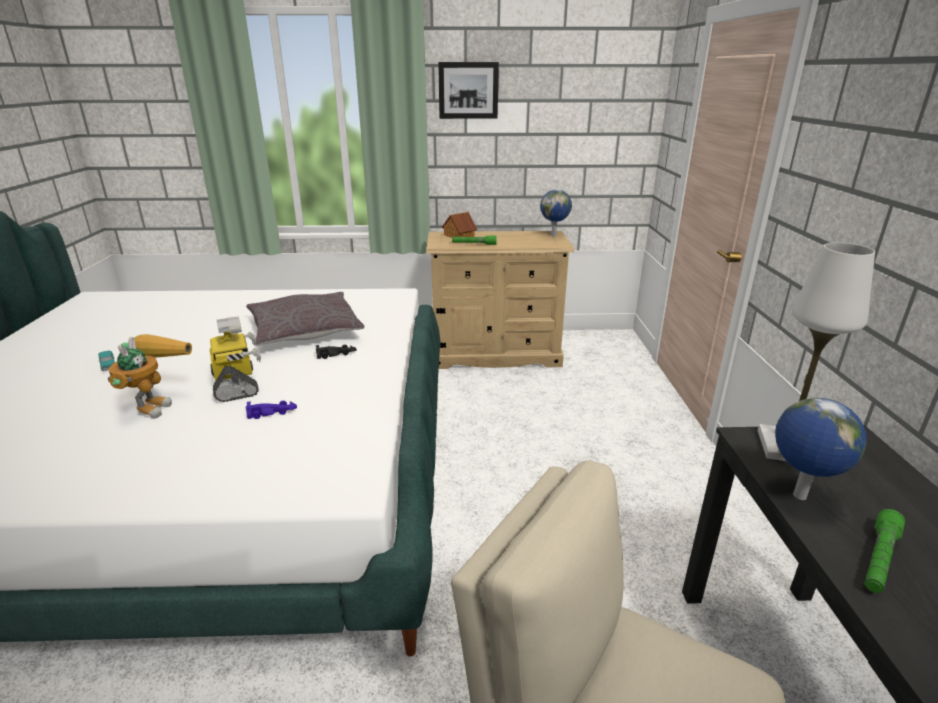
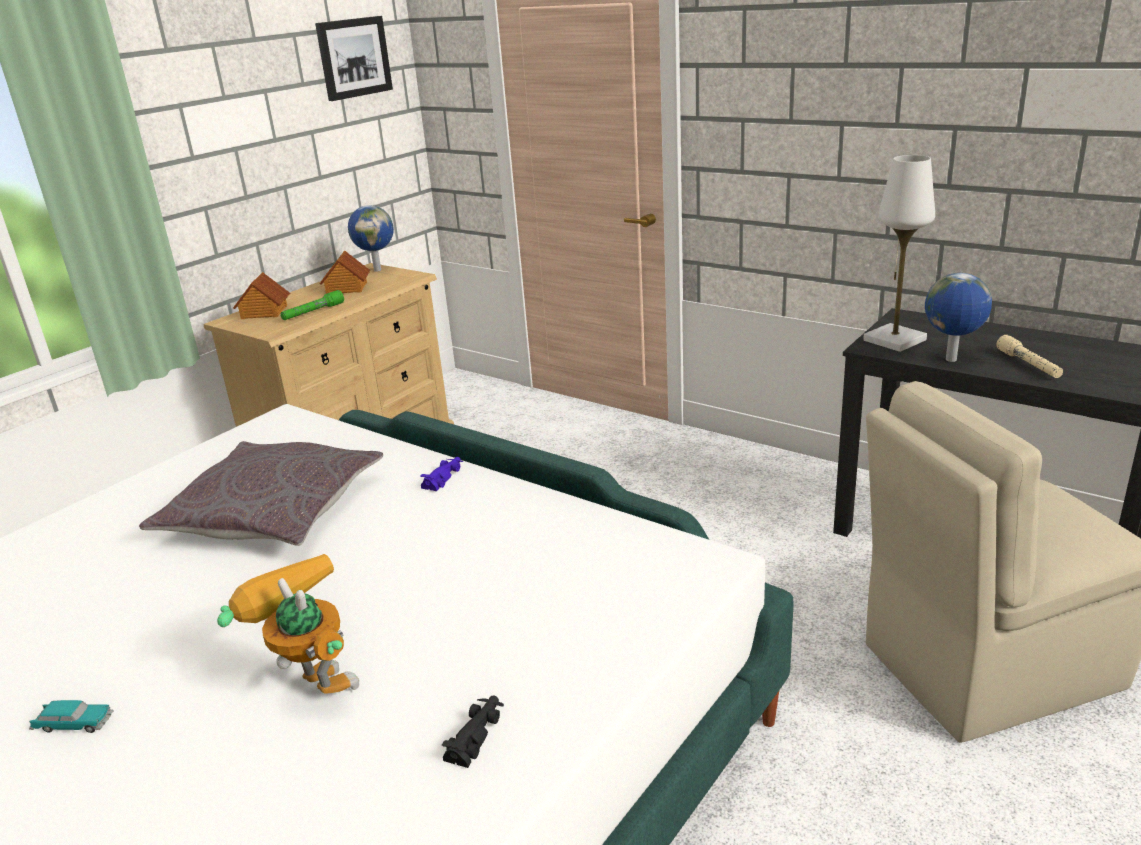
camera: 50 degrees left, 0 degrees up
toy robot [210,316,261,402] -> none
purple toy car [246,401,297,419] -> purple toy car moved to [420,457,463,491]
black toy car [316,345,357,359] -> black toy car moved to [442,696,504,768]
picture [438,62,499,119] -> picture moved to [315,16,393,101]
green flashlight [865,509,905,593] -> beige flashlight [996,335,1063,378]
none -> toy house [320,250,370,294]

